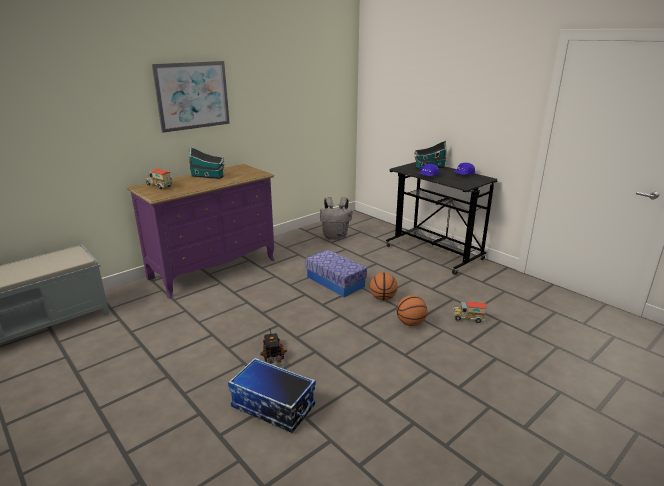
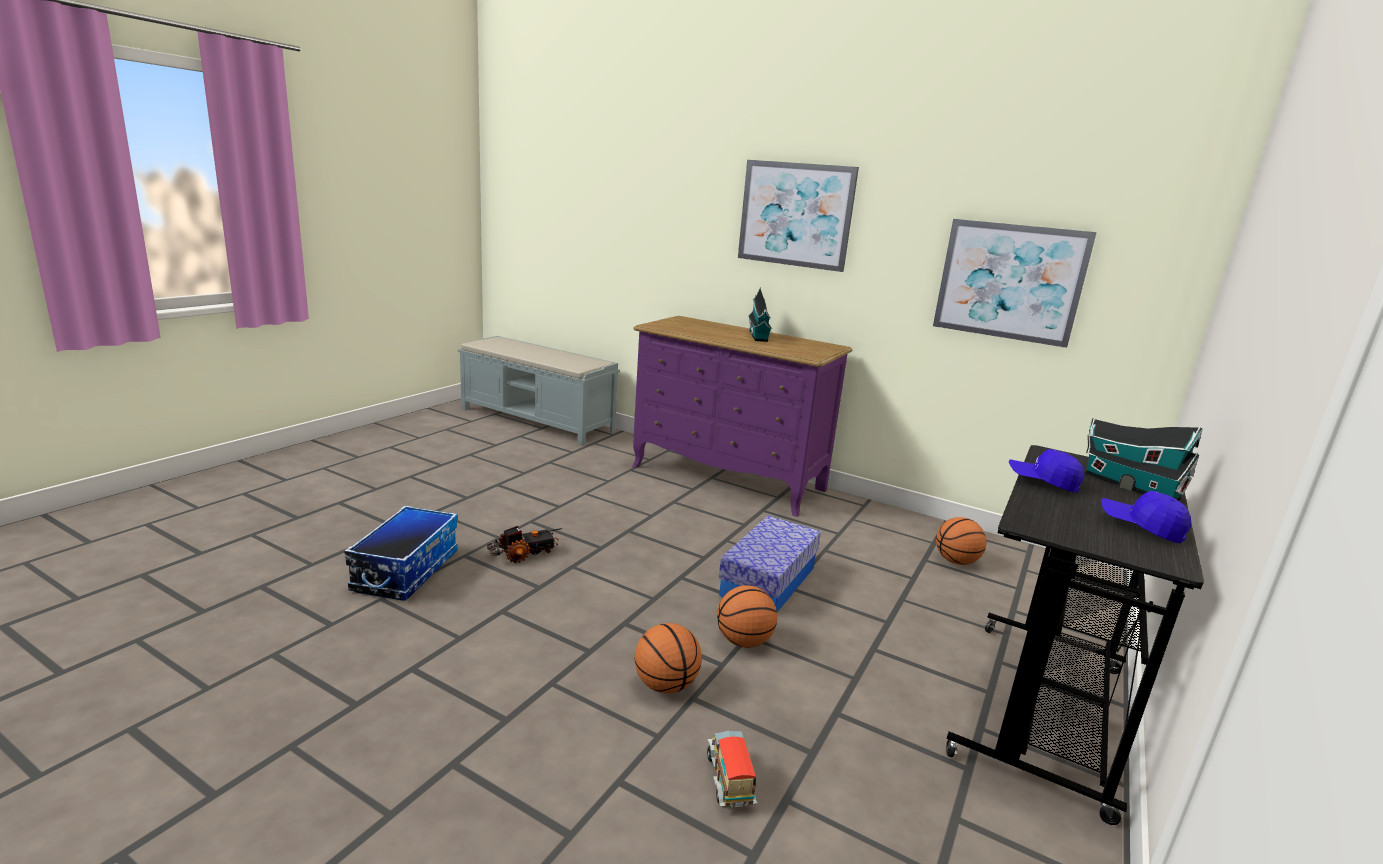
camera: 70 degrees right, 5 degrees down
toy truck [146,169,174,189] -> none
grey backpack [320,197,352,239] -> basketball [936,517,986,565]
none -> picture [933,219,1097,348]

